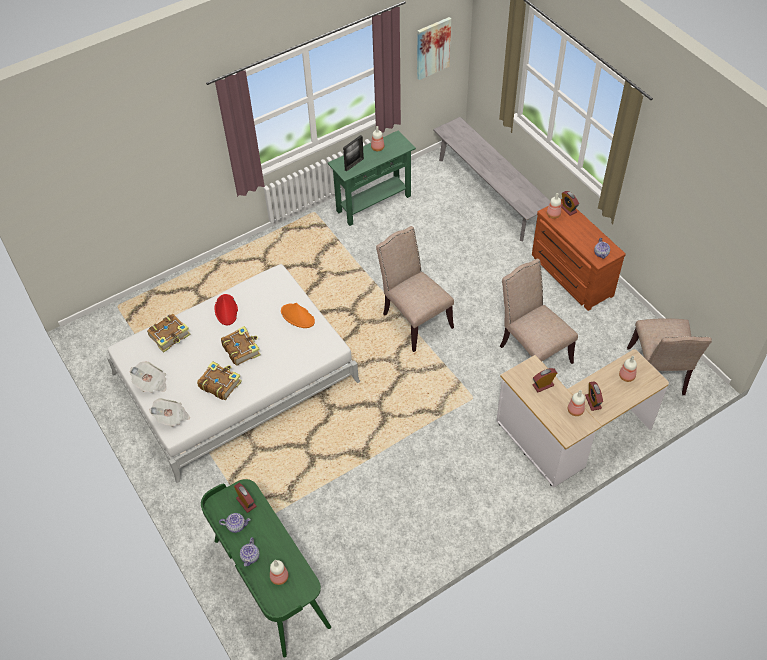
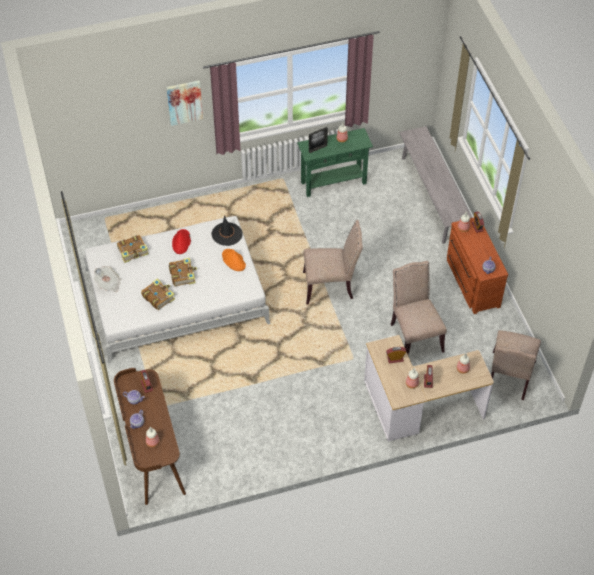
camera: 15 degrees right, 0 degrees up
newspaper [149,398,190,427] -> none
green desk [201,479,331,658] -> brown desk [114,368,186,505]
beige chair [376,226,454,352] -> beige chair turned 105 degrees clockwise [303,220,363,305]
picture [417,17,451,80] -> picture moved to [166,80,203,126]
none -> black hat [212,215,243,246]

